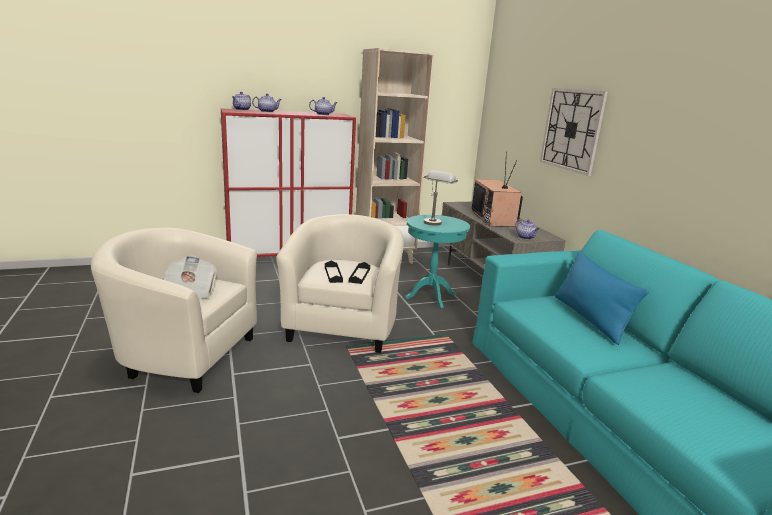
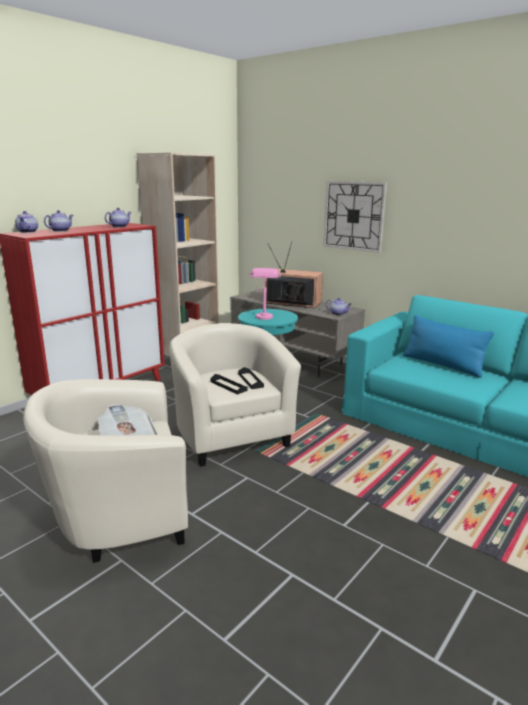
camera: 30 degrees left, 0 degrees up
grey table lamp [423,171,458,226] -> pink table lamp [249,268,281,320]
television [471,152,523,227] -> television turned 150 degrees clockwise [265,241,323,308]

